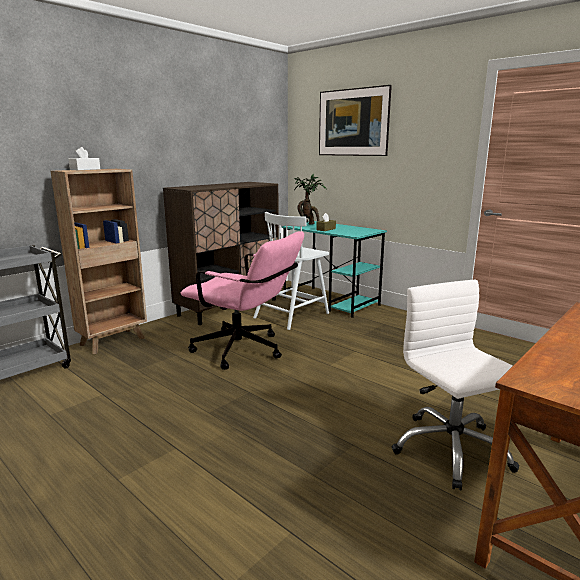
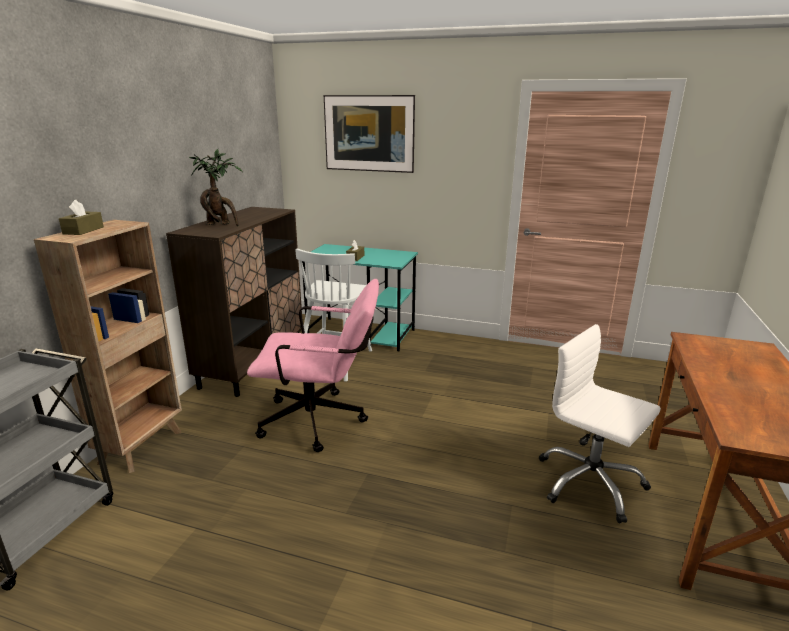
camera: 25 degrees left, 5 degrees up
white tissue box [68,147,100,170] -> brown tissue box [59,200,104,235]
potted plant [294,174,327,224] -> potted plant moved to [189,149,243,226]

